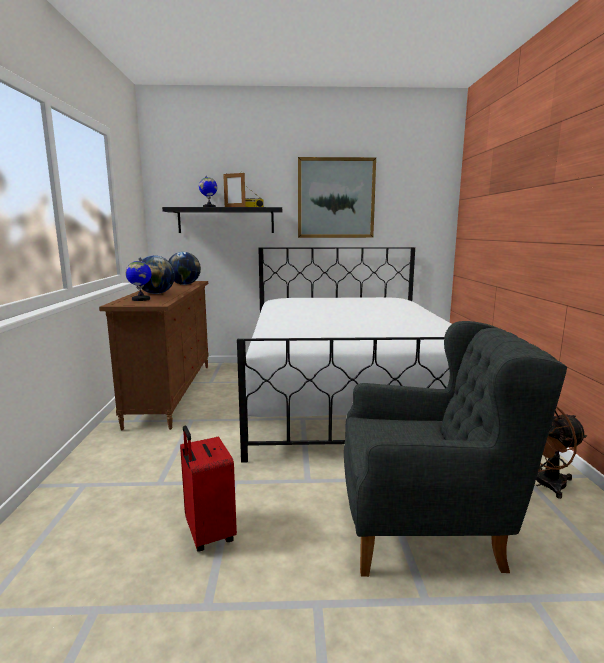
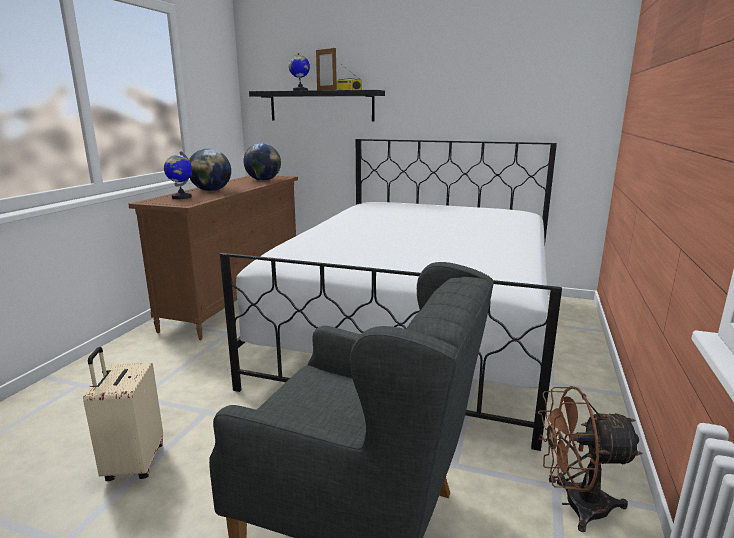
camera: 20 degrees right, 5 degrees up
red suitcase [180,426,237,552] -> beige suitcase [83,347,163,481]
picture [298,157,376,238] -> none

